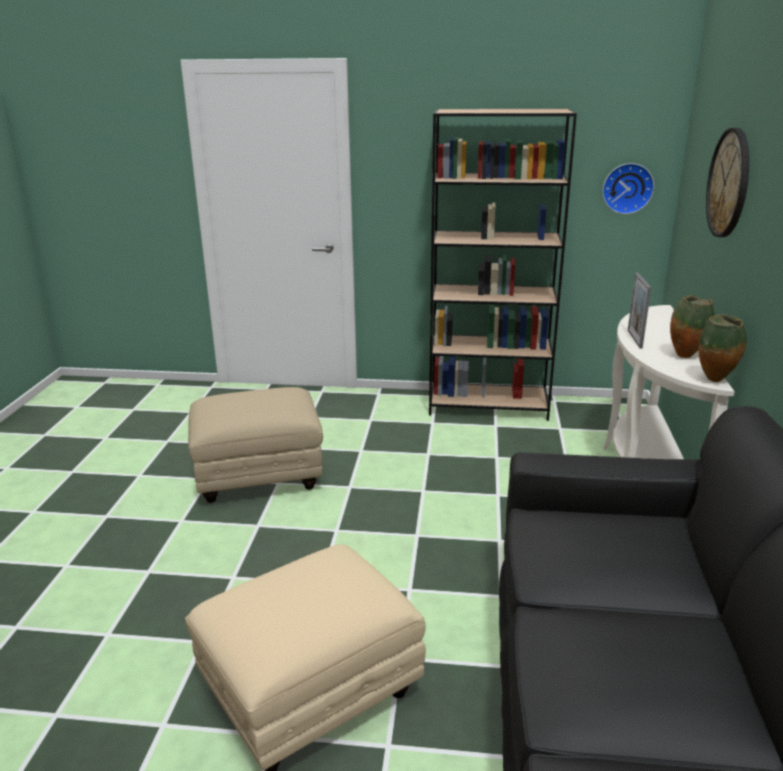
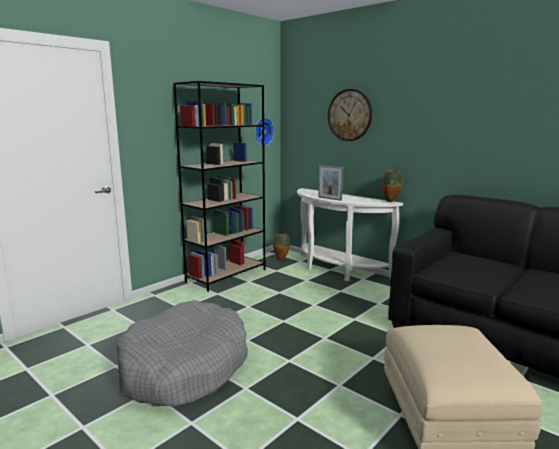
camera: 55 degrees left, 10 degrees down
beige ottoman [188,387,323,503] -> grey dog bed [116,300,248,407]
vase [670,295,715,358] -> vase moved to [273,233,290,260]

